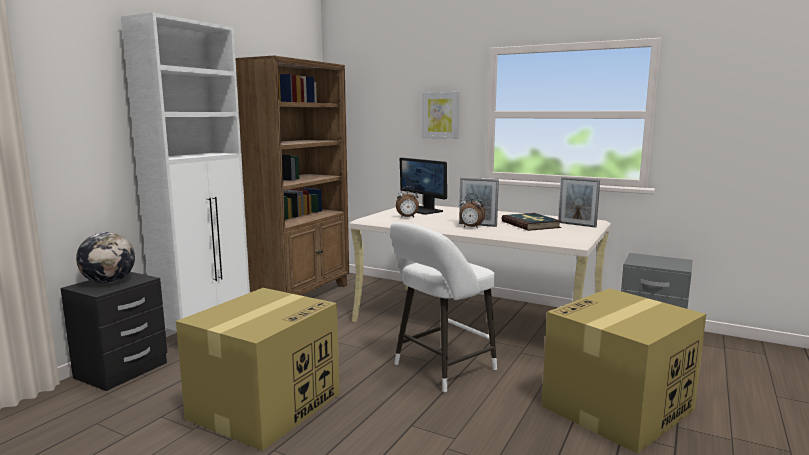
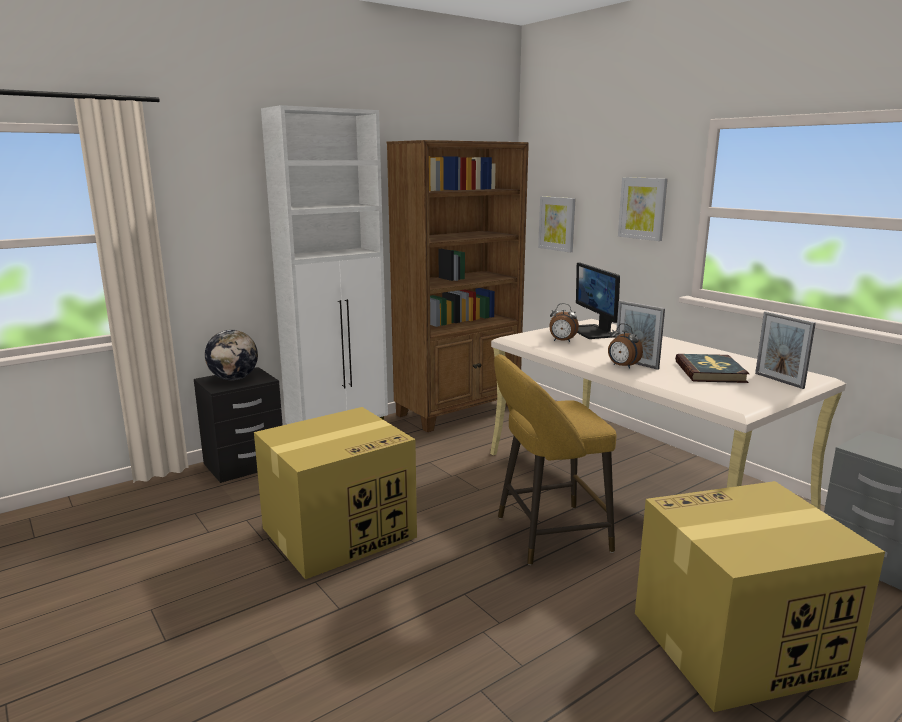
camera: 25 degrees right, 5 degrees up
white stool [390,222,497,393] -> yellow stool [494,354,616,565]
none -> picture [538,196,576,252]

